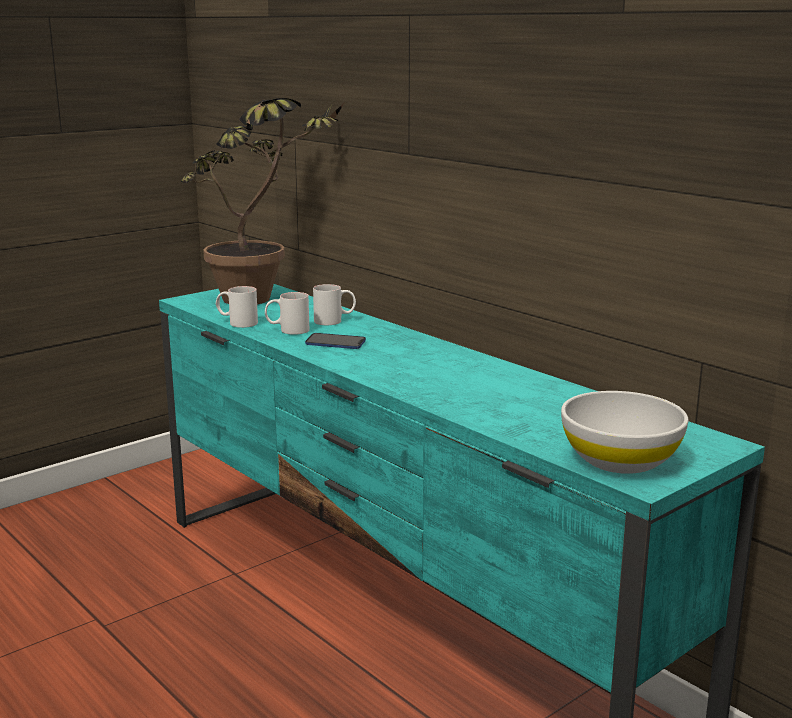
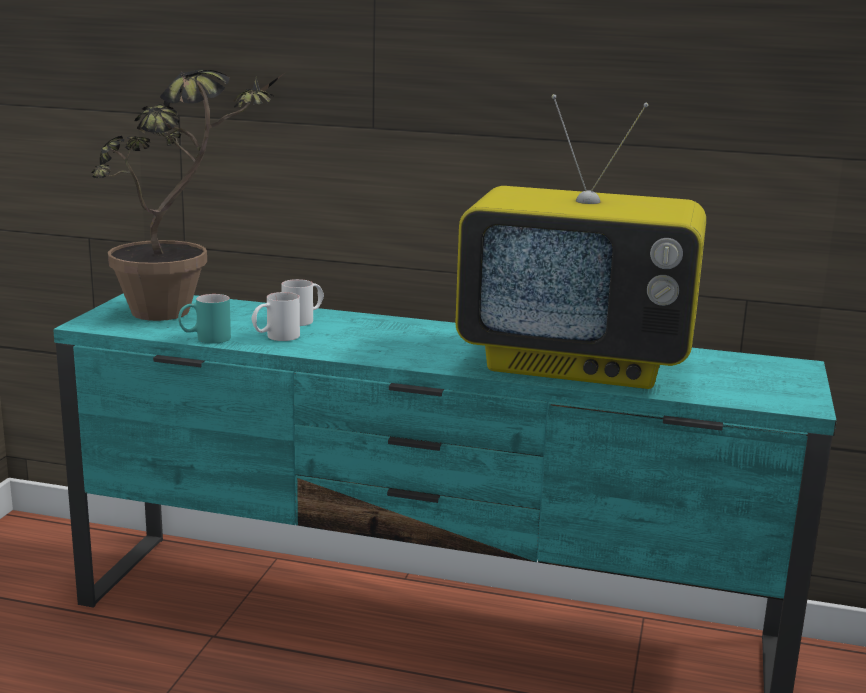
camera: 35 degrees left, 0 degrees up
white mug [216,286,258,328] -> turquoise mug [178,294,231,344]
phone [305,333,366,349] -> none
white bowl [561,391,688,474] -> none
none -> television [455,94,706,389]

